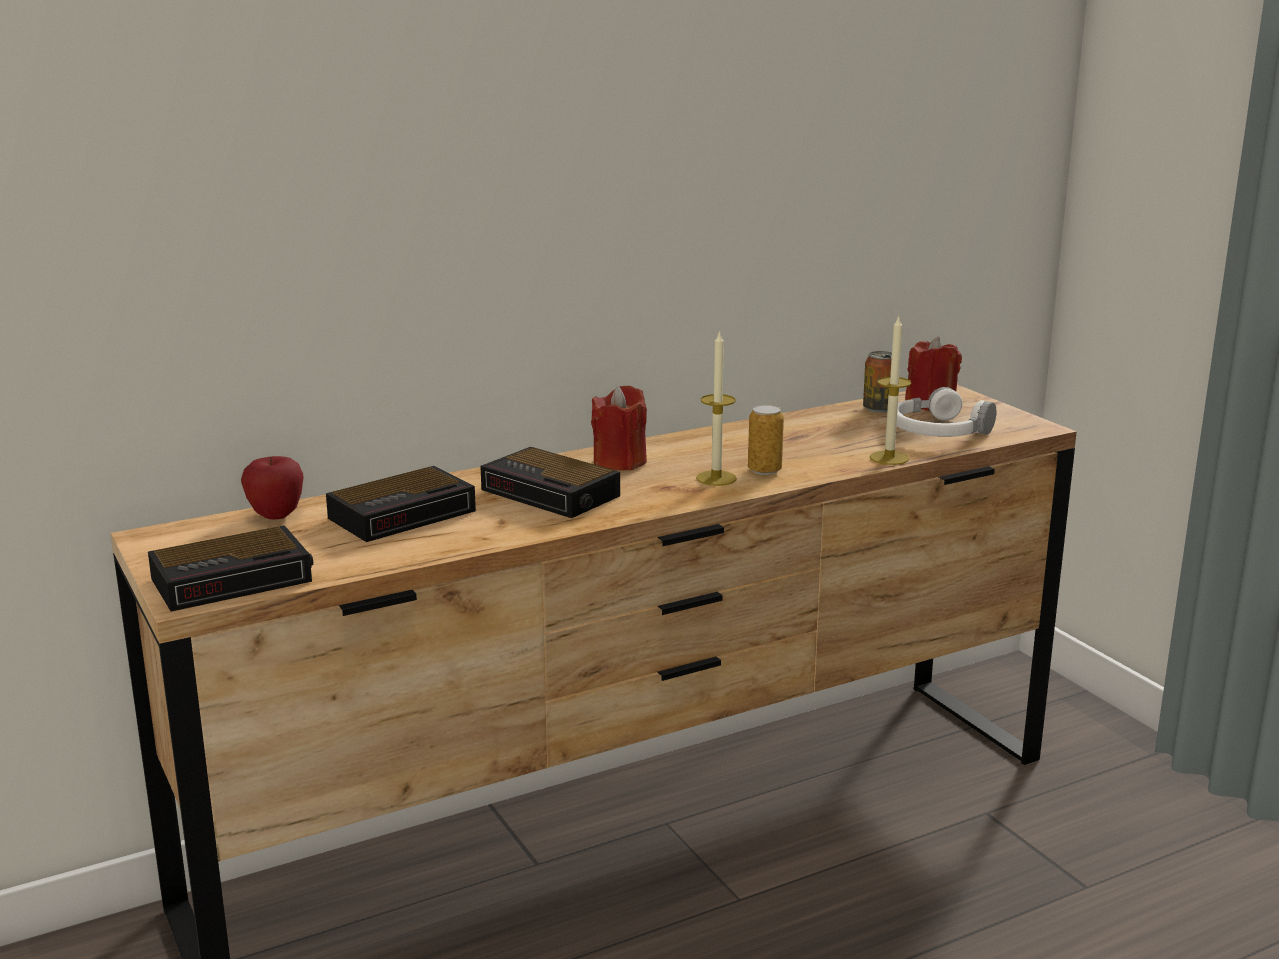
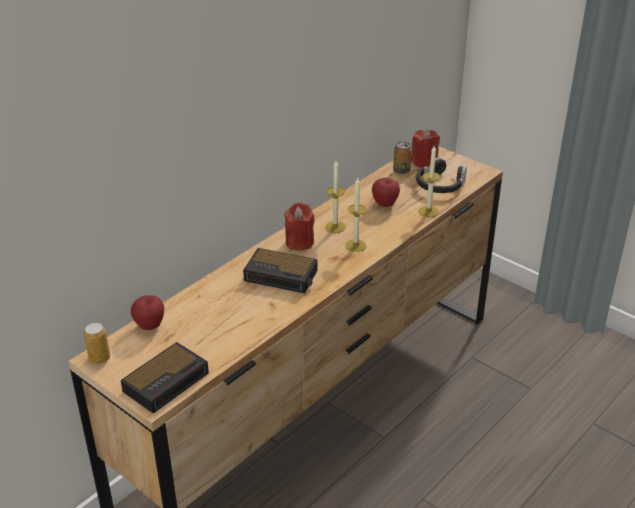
camera: 20 degrees left, 15 degrees up
alarm clock [326,466,476,542] -> none
can [748,405,784,475] -> can moved to [84,323,110,364]
white headphones [897,387,996,437] -> black headphones [416,157,467,193]
none -> candle [325,161,346,233]
none -> apple [372,177,400,207]

